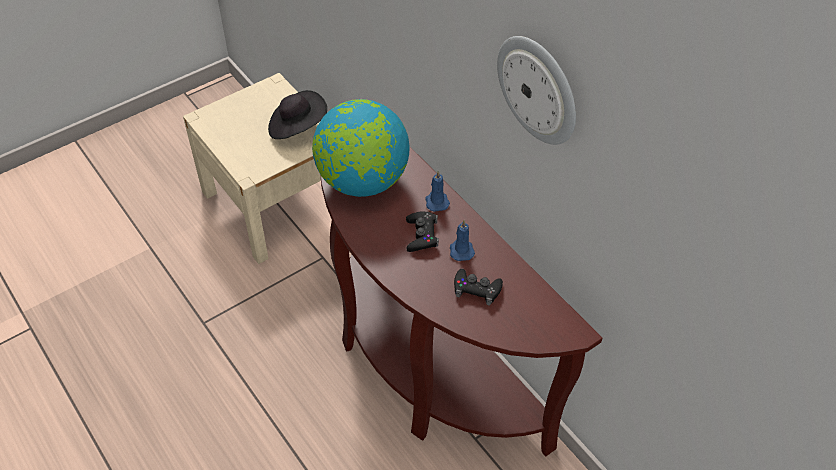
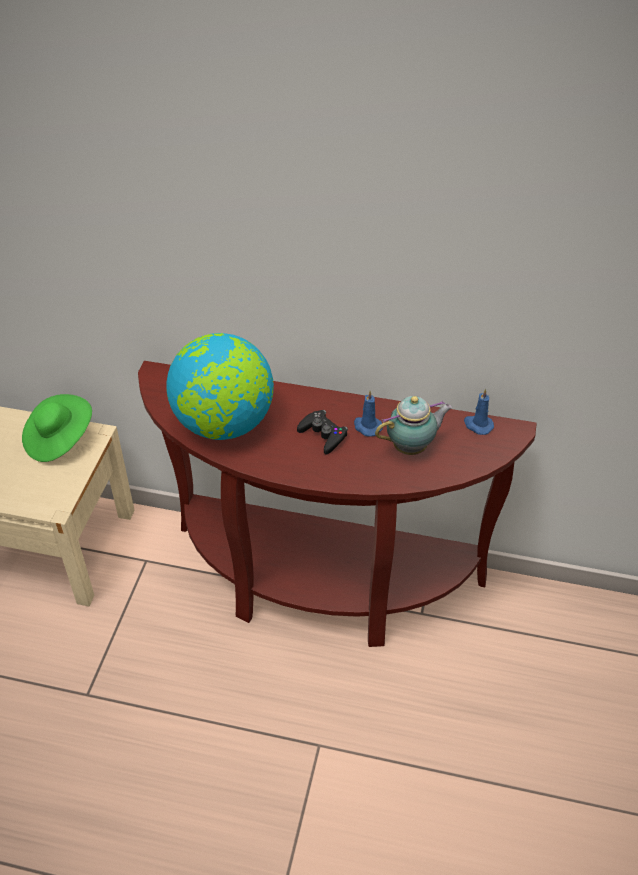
camera: 40 degrees left, 5 degrees down
black hat [268,90,327,139] -> green hat [22,394,92,462]
blue candle [425,170,450,212] -> blue candle moved to [464,388,494,435]
black game controller [454,269,503,306] -> teapot [375,396,453,455]
wall clock [497,36,576,145] -> none

